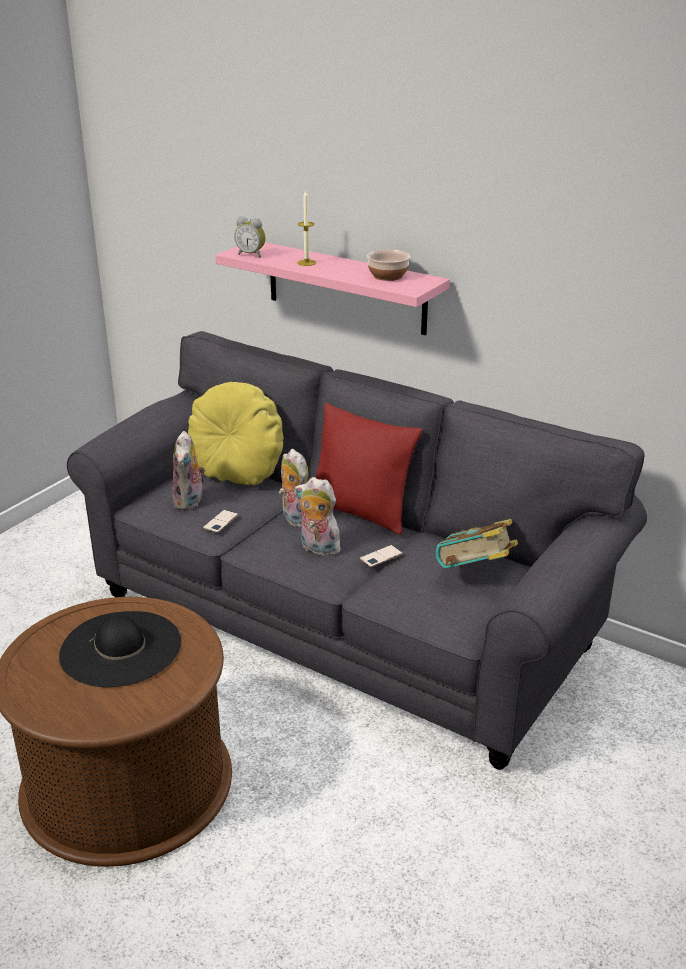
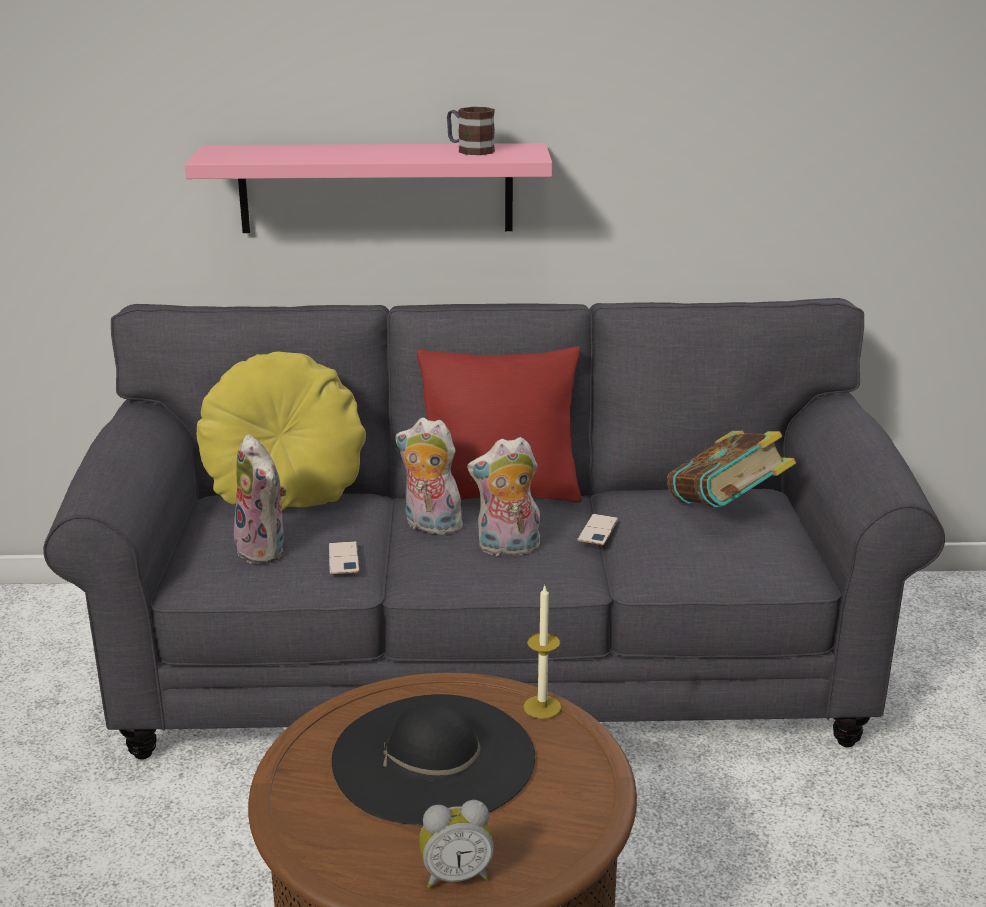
camera: 35 degrees left, 5 degrees down
alarm clock [234,217,266,258] -> alarm clock moved to [419,800,494,888]
candle [297,190,316,266] -> candle moved to [523,584,561,719]
bowl [367,249,410,281] -> mug [447,107,495,155]

